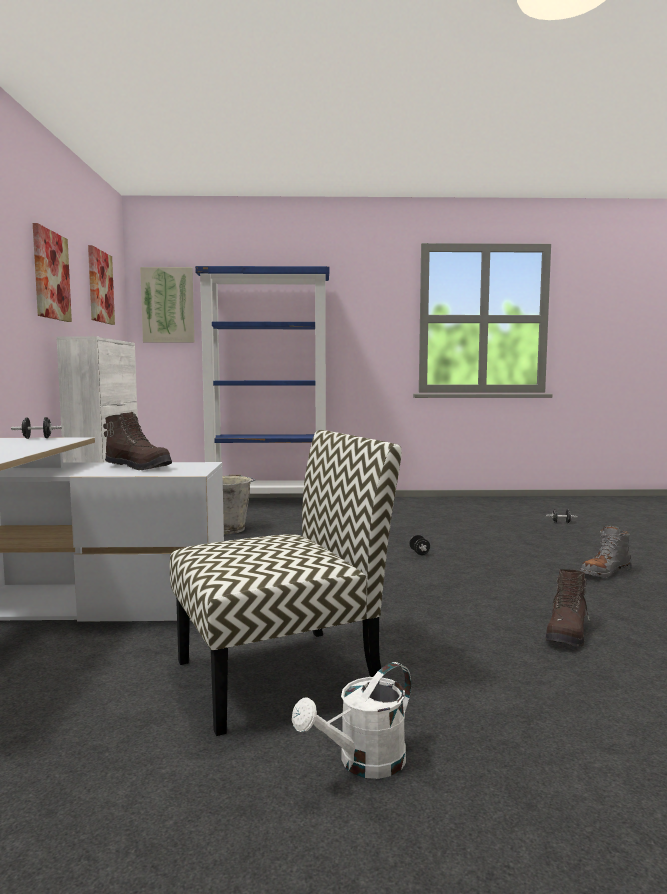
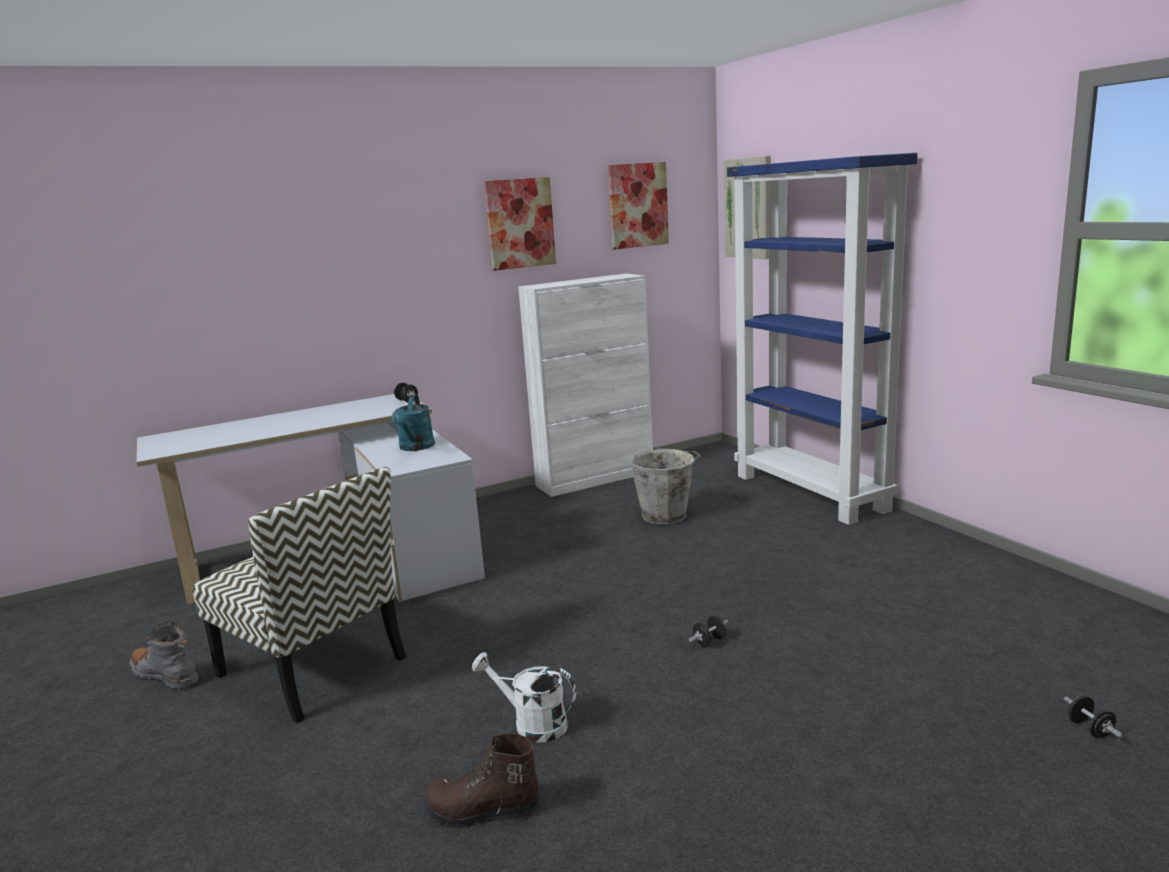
camera: 65 degrees right, 10 degrees up
brown boot [103,412,172,470] -> turquoise watering can [391,394,435,451]
white watering can [292,662,411,779] -> white watering can moved to [472,652,576,742]
grey boot [580,526,630,578] -> grey boot moved to [130,621,199,689]

